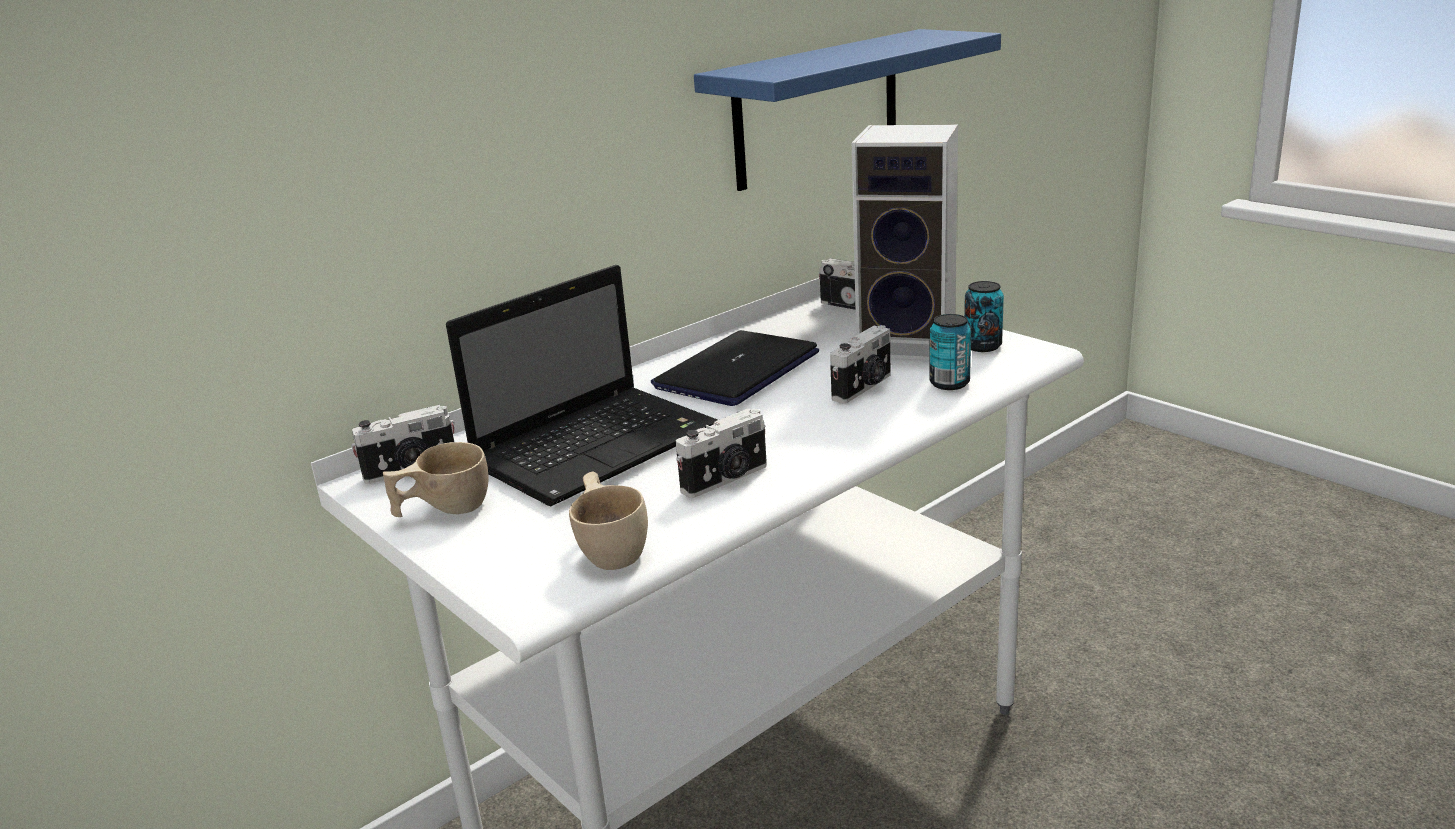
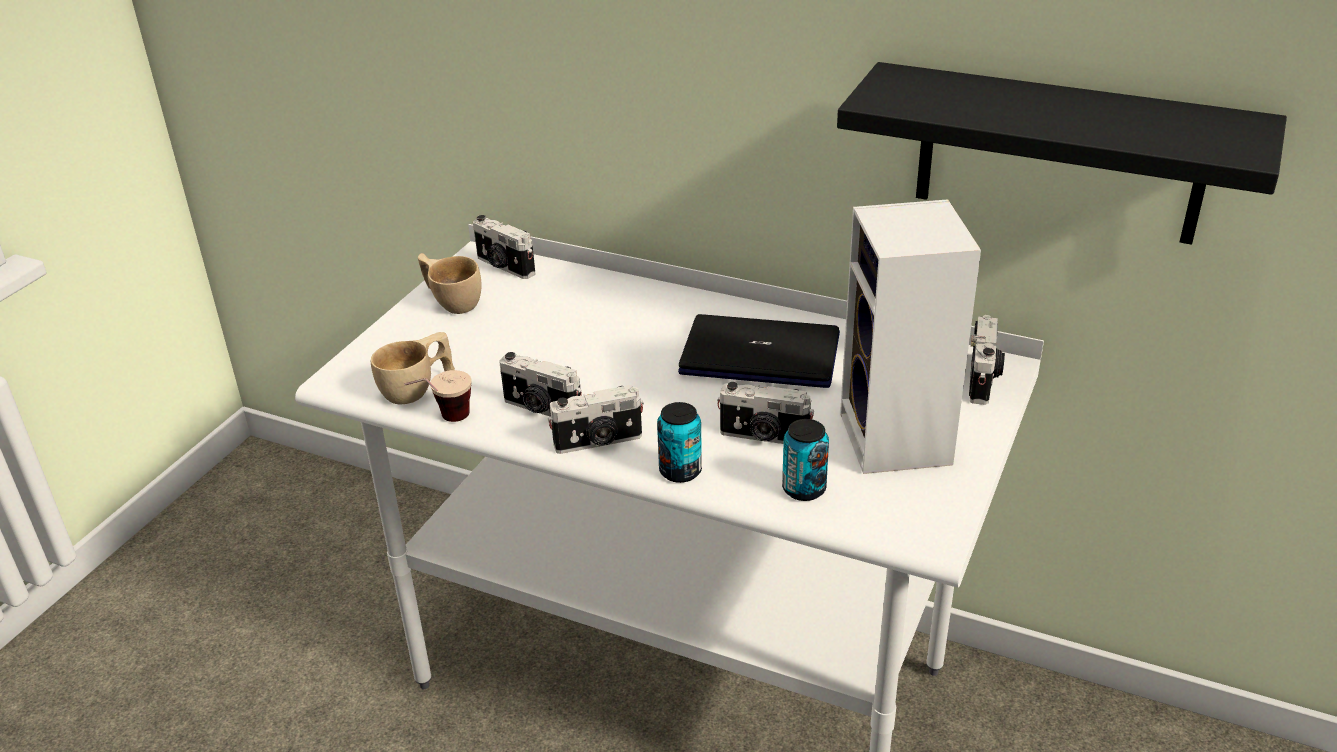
camera: 65 degrees right, 10 degrees up
laptop [446,265,718,506] -> none
blue shelf [694,29,1001,191] -> black shelf [837,62,1287,245]
can [964,281,1004,352] -> can moved to [657,402,702,483]
none -> cup [404,370,472,422]
none -> camera [548,385,644,454]

